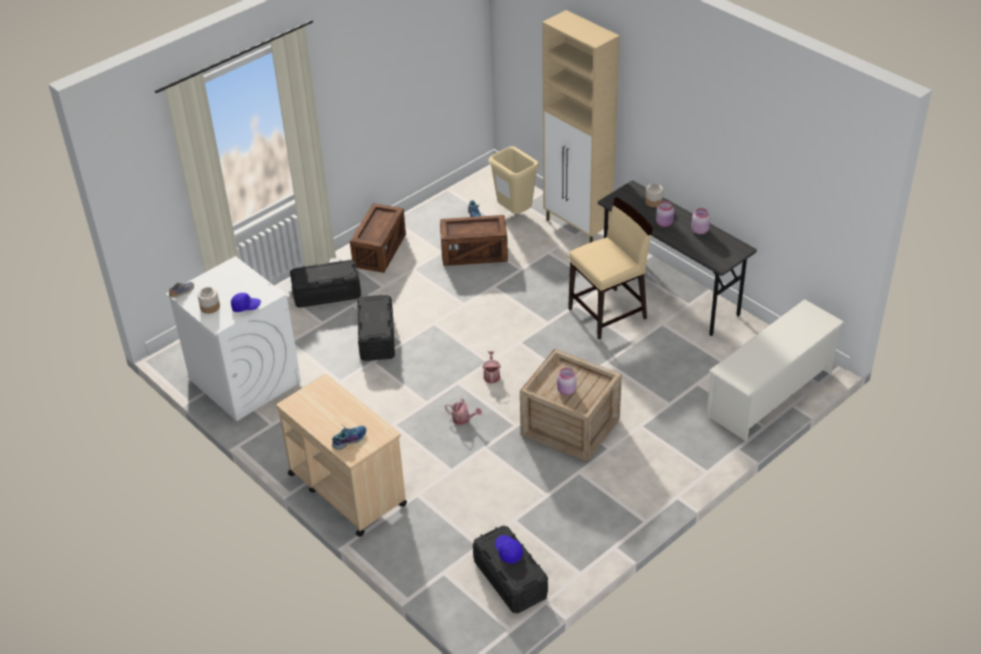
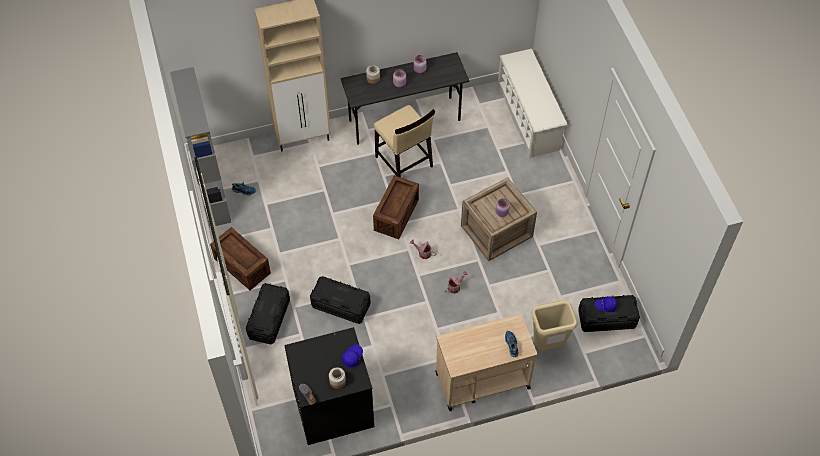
camera: 65 degrees left, 15 degrees up
white washing machine [166,256,301,421] -> black washing machine [284,327,374,445]
crate [440,215,508,266] -> crate moved to [373,175,419,239]
beige trash can [489,146,539,214] -> beige trash can moved to [531,300,577,351]
beige chair [568,197,653,339] -> beige chair turned 150 degrees clockwise [374,105,435,177]
none -> grey bookcase [170,67,231,227]

